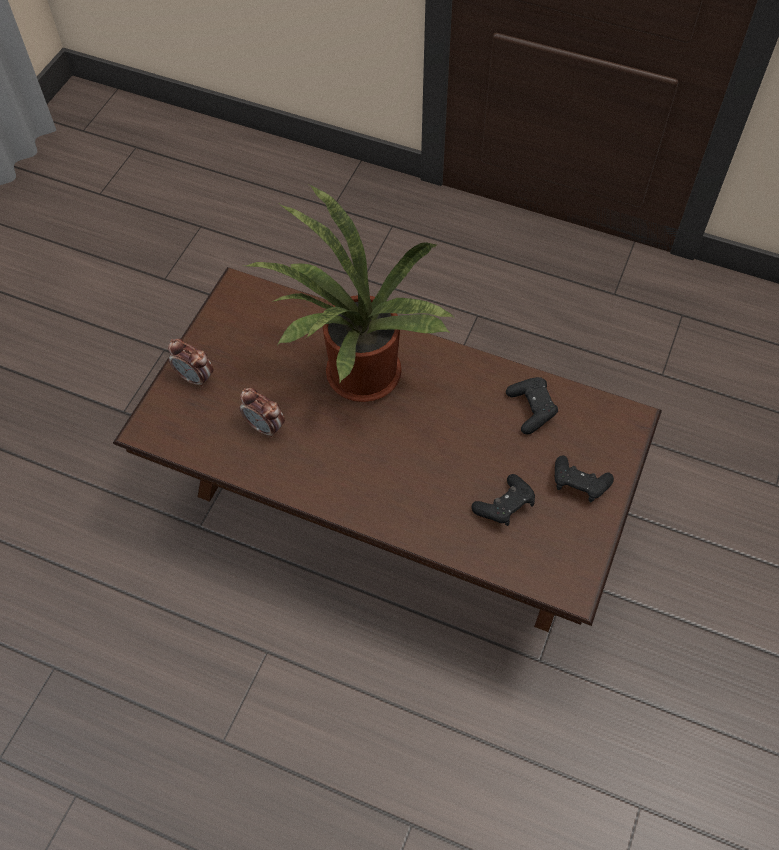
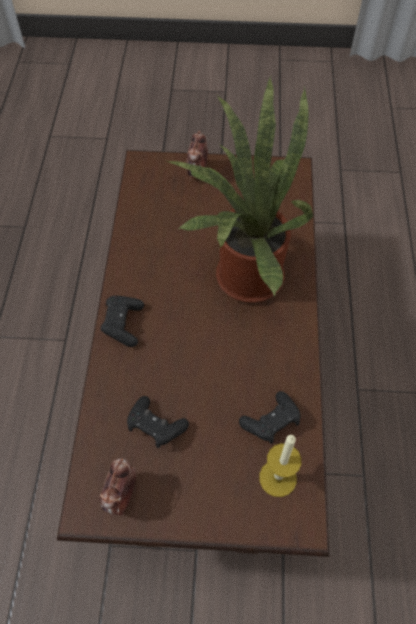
camera: 70 degrees right, 0 degrees up
alarm clock [240,388,285,438] -> alarm clock moved to [100,458,136,516]
black game controller [555,455,614,502] -> black game controller moved to [101,296,144,347]
none -> candle [259,435,301,497]

